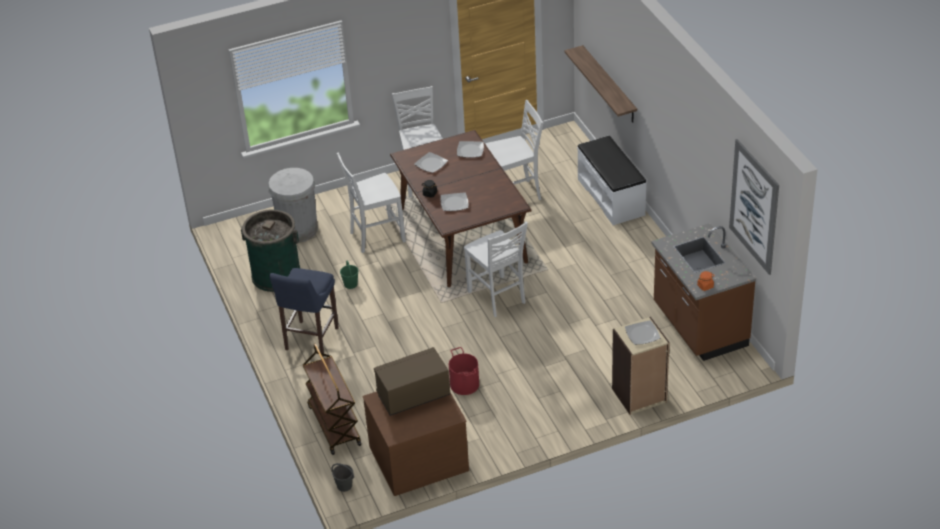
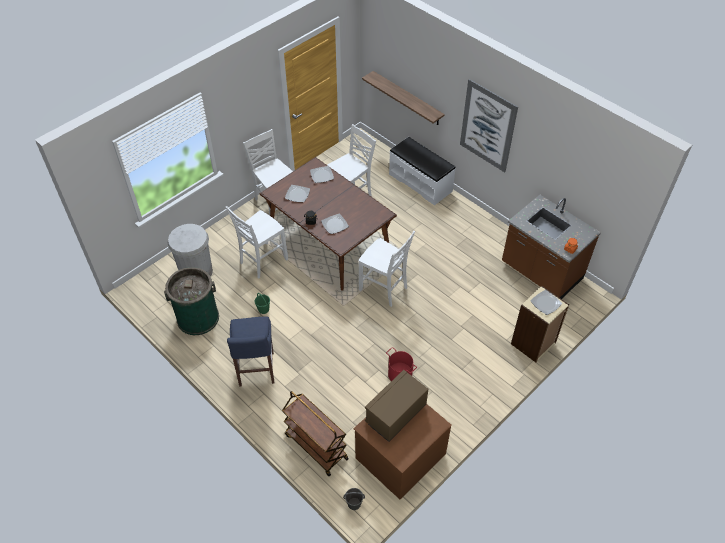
camera: 25 degrees left, 10 degrees up
picture [729,139,779,275] -> picture moved to [460,79,518,172]

